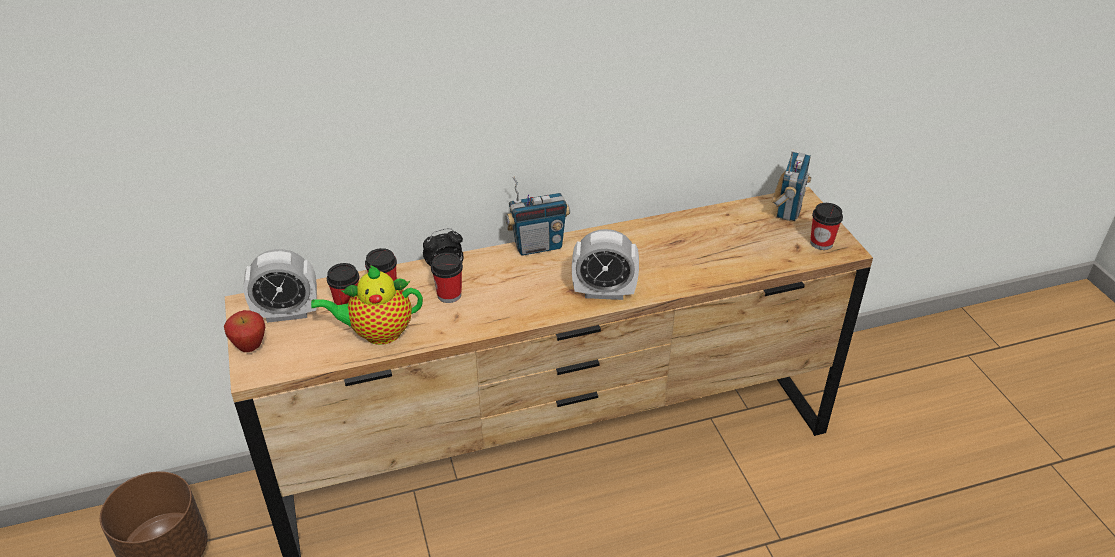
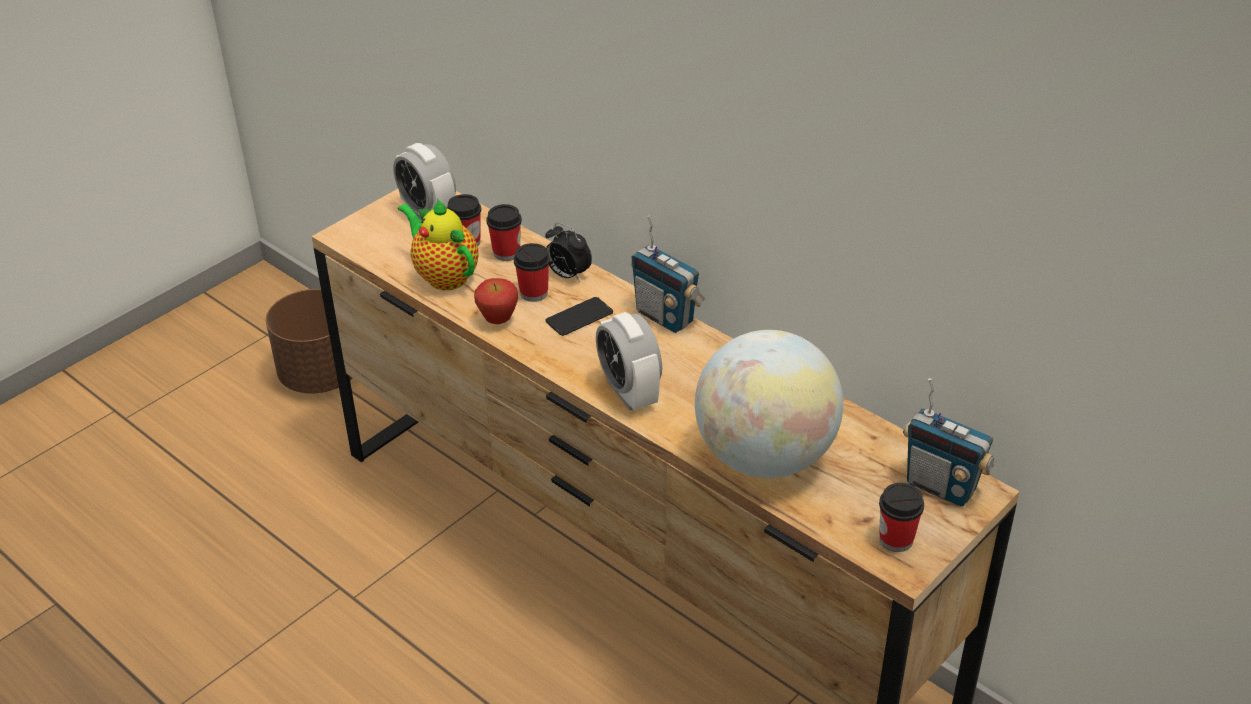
camera: 60 degrees right, 0 degrees up
apple [224,310,265,352] -> apple moved to [474,278,518,324]
radio [771,149,811,221] -> radio turned 45 degrees clockwise [903,378,994,507]
none -> phone [545,297,613,336]
none -> globe [695,330,843,478]

